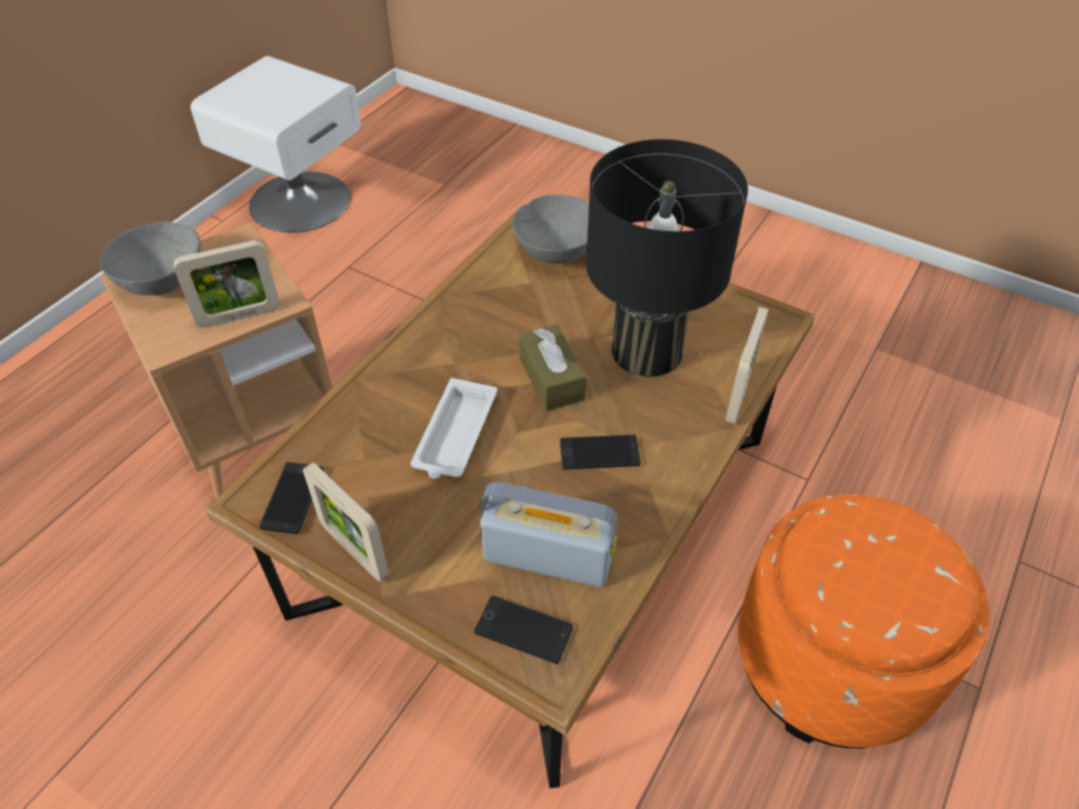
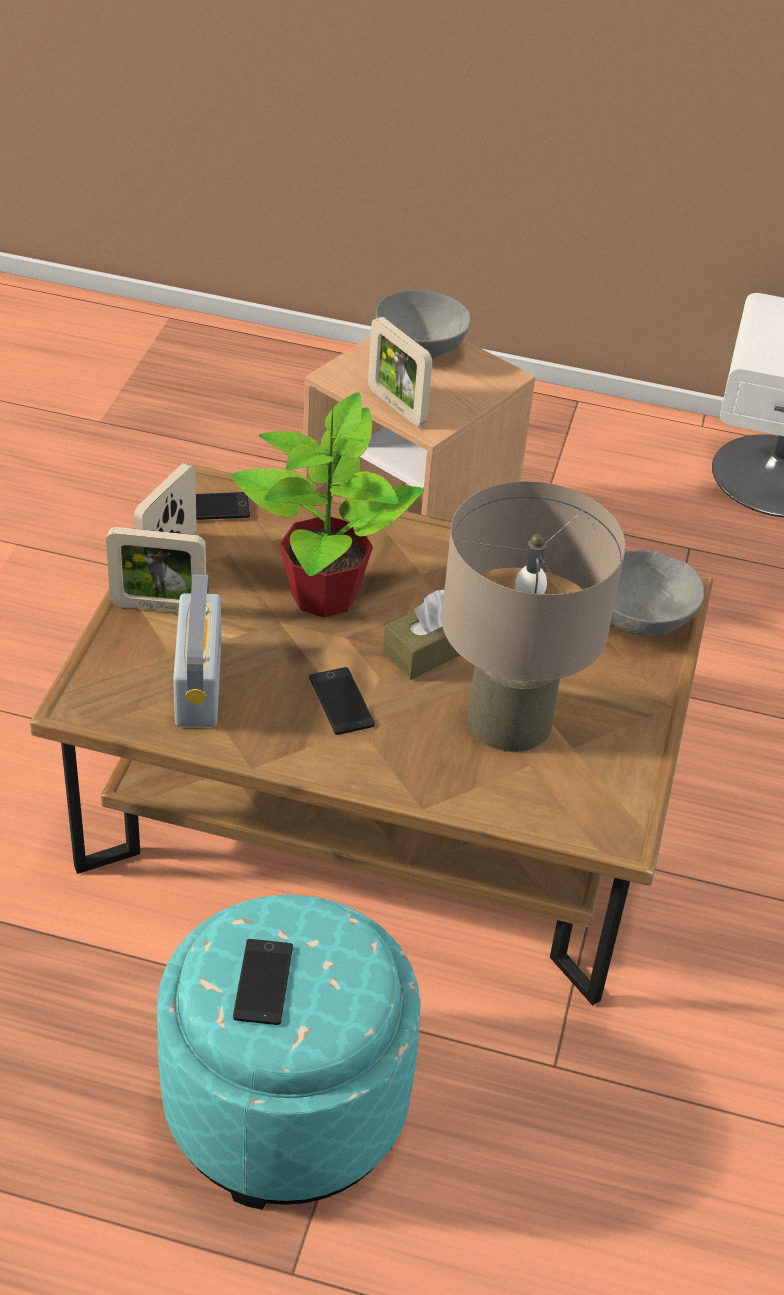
camera: 70 degrees right, 5 degrees down
white tray [411,378,497,479] -> potted plant [231,392,424,617]
phone [475,596,573,664] -> phone moved to [233,939,293,1025]
black table lamp [586,139,748,377] -> beige table lamp [441,481,626,752]
picture frame [725,307,768,424] -> picture frame moved to [106,527,206,613]
orange ottoman [738,495,989,749] -> turquoise ottoman [157,895,421,1210]

